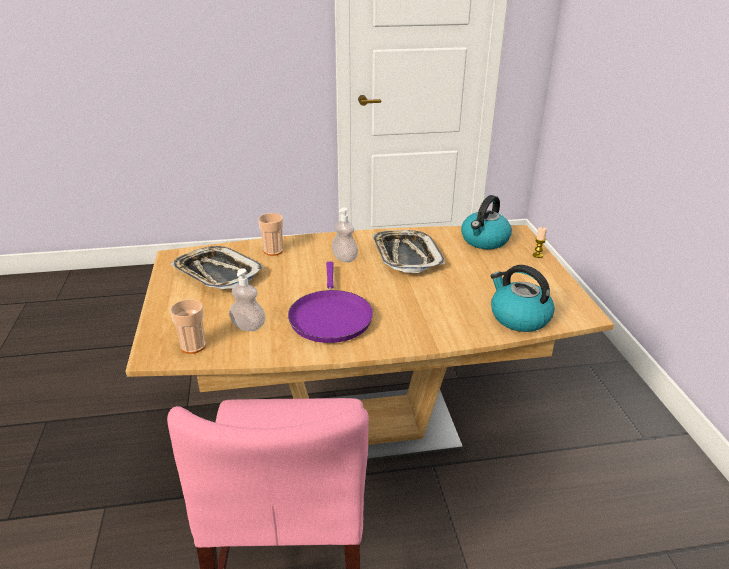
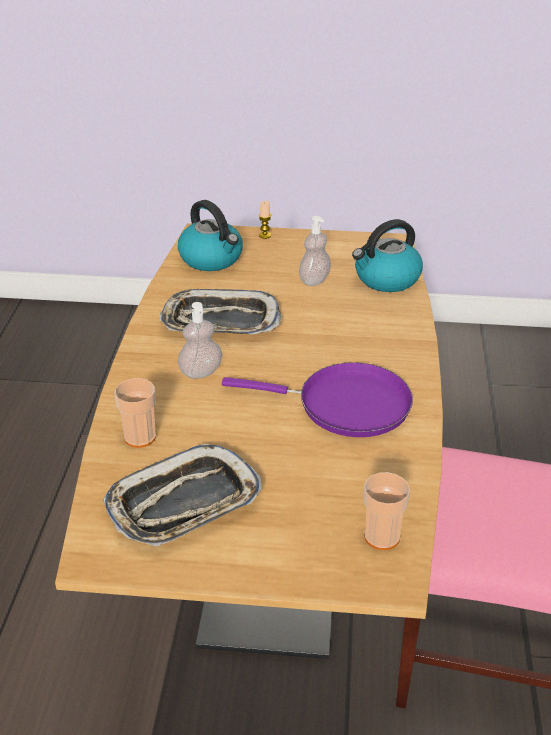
camera: 75 degrees left, 5 degrees up
soap dispenser [229,268,266,331] -> soap dispenser moved to [299,216,331,286]

